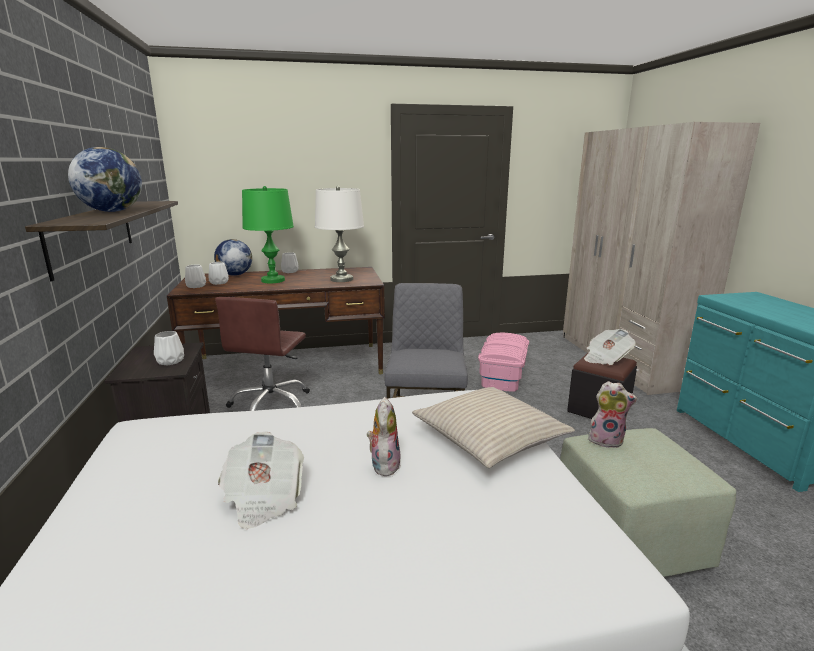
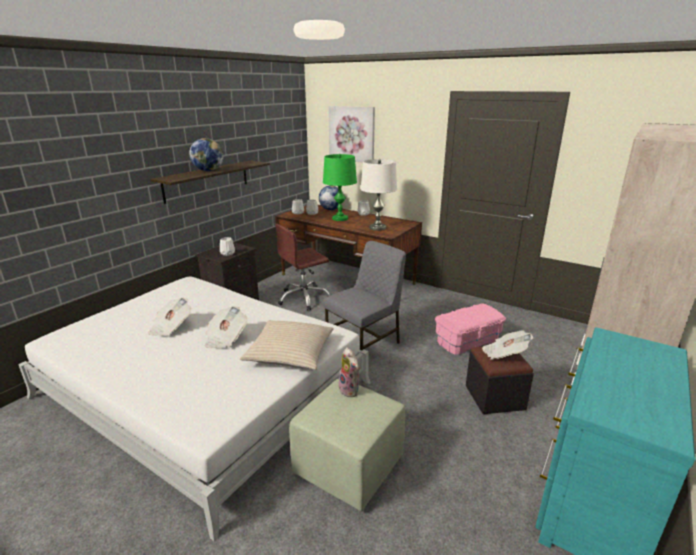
camera: 45 degrees right, 5 degrees up
plush toy [367,397,401,476] -> newspaper [205,306,247,348]
none -> picture [328,106,375,163]

